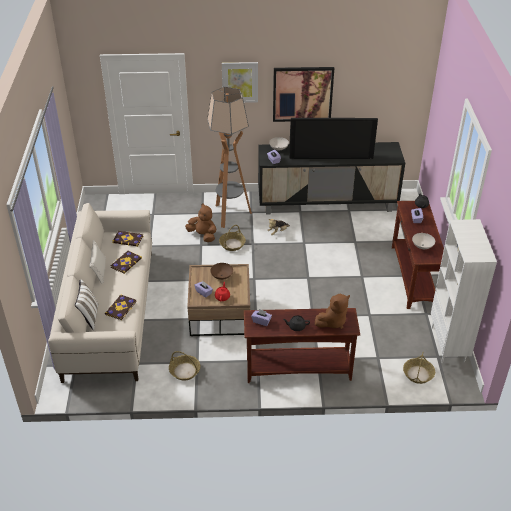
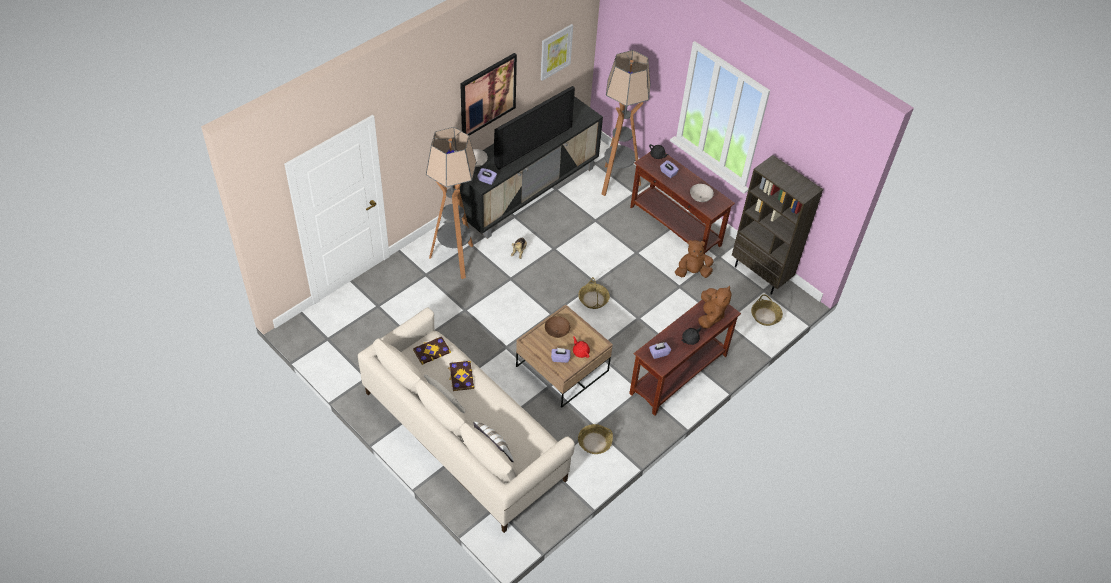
camera: 45 degrees left, 10 degrees up
book [105,294,137,320] -> none
brown plush toy [185,203,216,242] -> brown plush toy moved to [675,240,713,278]
basket [219,225,246,251] -> basket moved to [578,277,610,309]
picture [222,62,258,103] -> picture moved to [540,24,573,81]
white bookcase [431,219,497,363] -> brown bookcase [732,155,823,295]
none -> floor lamp [601,50,650,196]

